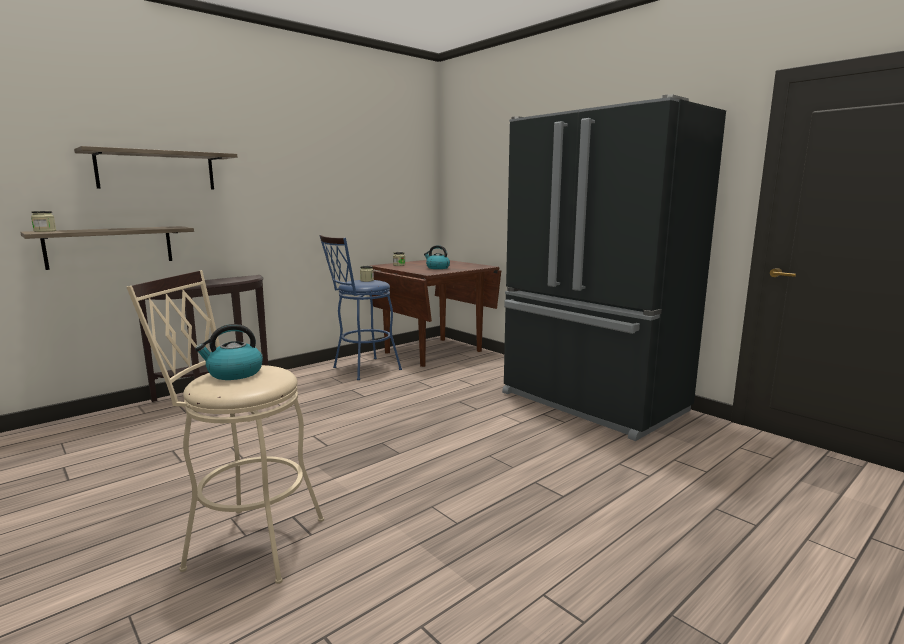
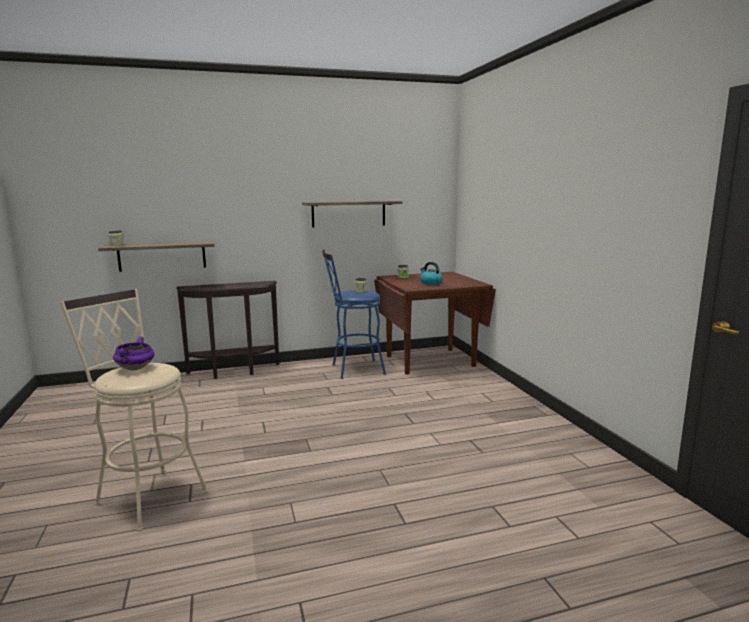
camera: 25 degrees right, 0 degrees up
shelf [74,146,237,189] -> shelf moved to [302,201,403,228]
kettle [195,324,263,380] -> purple cooking pot [113,337,154,371]
black fridge [502,94,726,441] -> none

